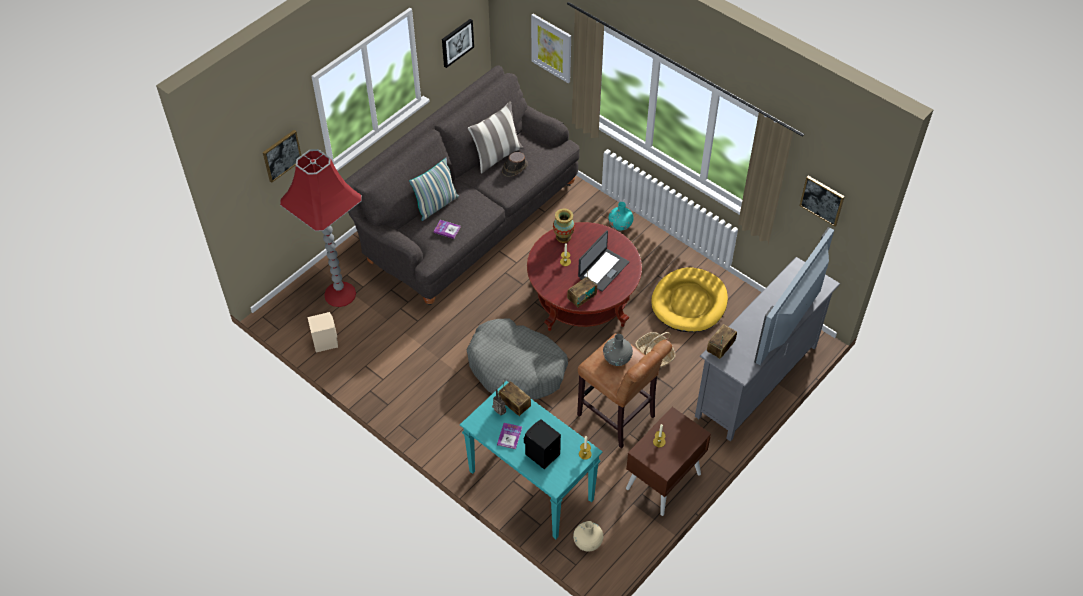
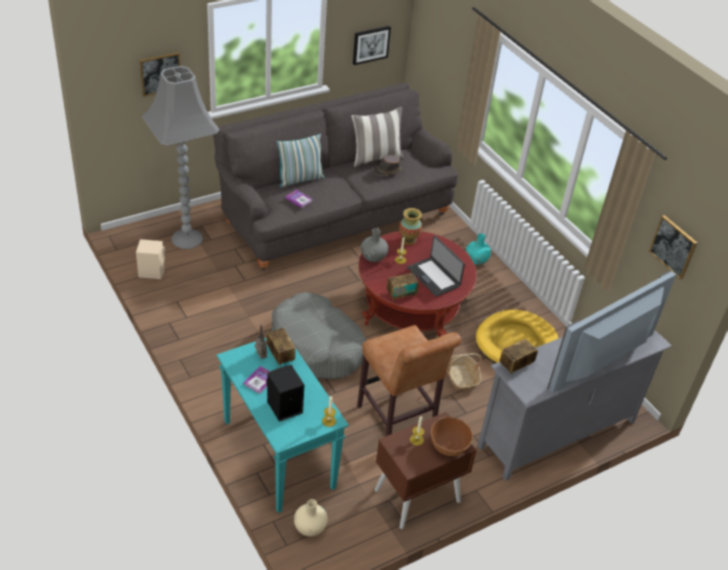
camera: 15 degrees right, 10 degrees down
red floor lamp [280,149,362,307] -> grey floor lamp [142,66,219,249]
picture [531,14,571,83] -> none
laptop [578,230,629,292] -> laptop turned 90 degrees clockwise [407,236,465,297]
grey vase [603,334,633,366] -> grey vase moved to [361,228,388,262]
none -> brown bowl [431,417,473,456]

